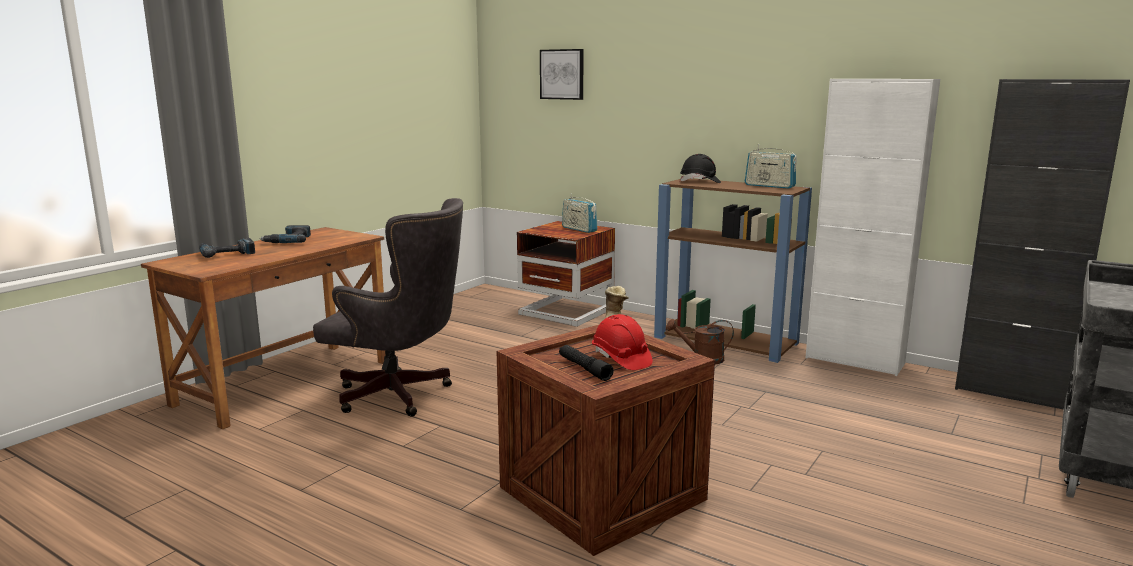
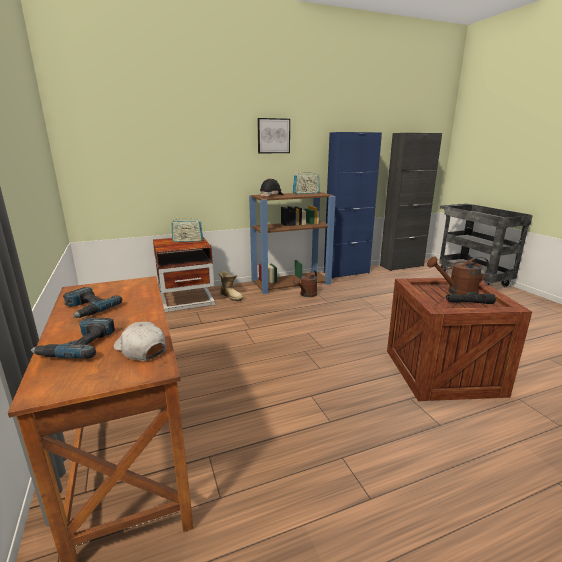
camera: 55 degrees left, 5 degrees up
grey office chair [313,198,463,416] -> none
picture [540,49,584,100] -> picture moved to [257,118,290,153]
red hard hat [592,314,653,370] -> brown watering can [427,256,489,295]
white cabinet [805,79,940,376] -> blue cabinet [324,132,382,278]
none -> white cap [114,322,166,361]

